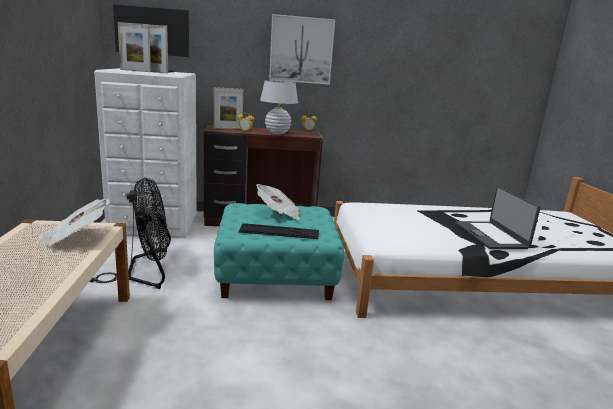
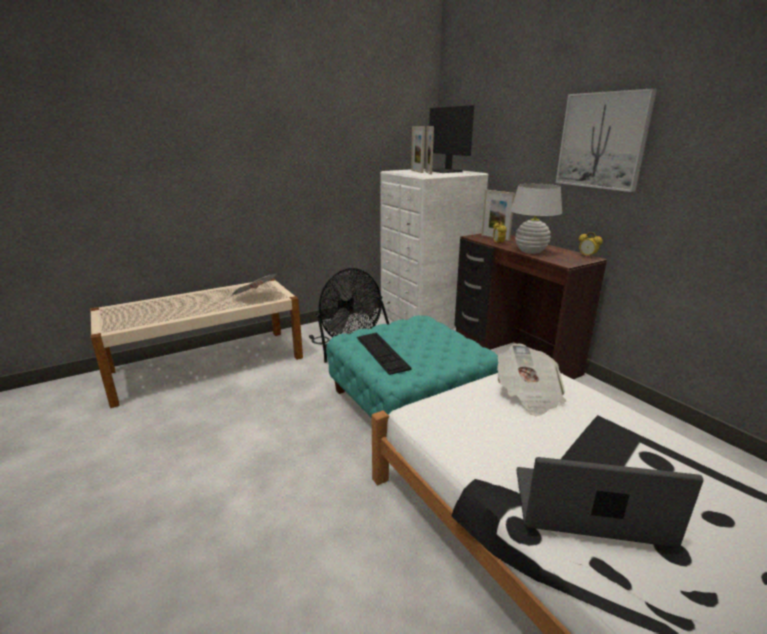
camera: 65 degrees right, 5 degrees up
newspaper [256,184,299,220] -> newspaper moved to [497,343,566,416]
laptop [455,186,541,249] -> laptop turned 45 degrees clockwise [516,457,704,547]

